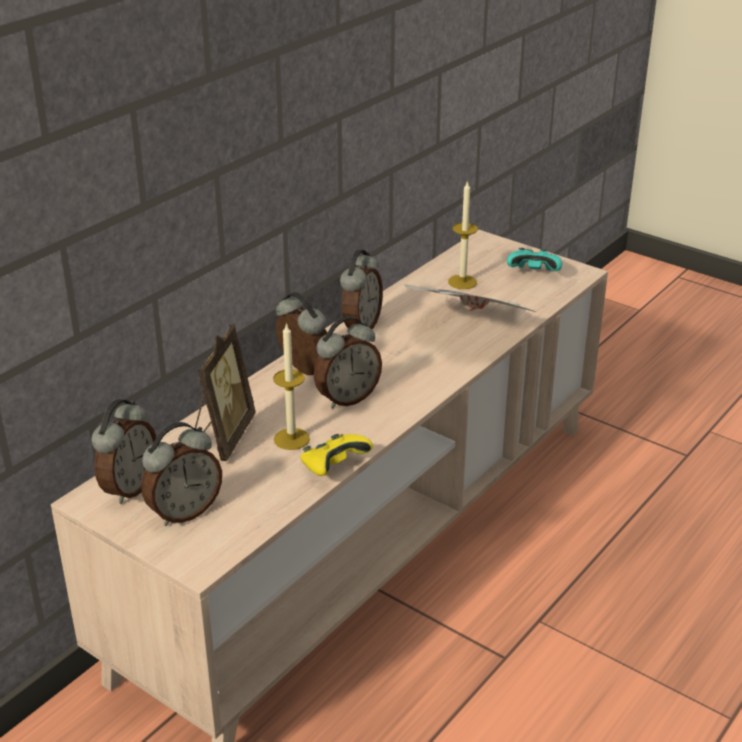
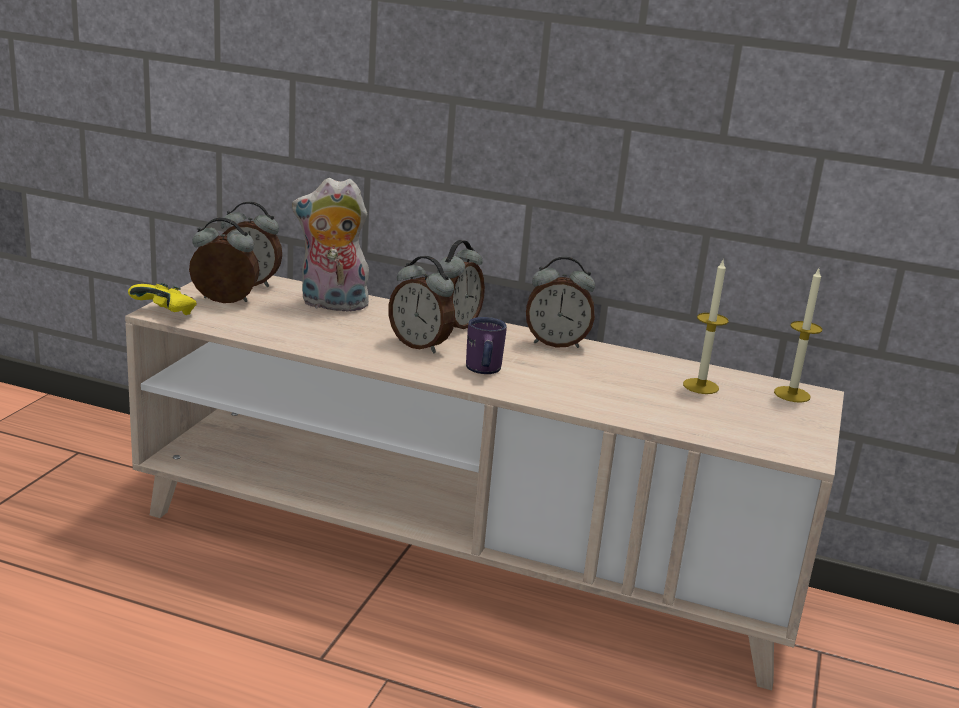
camera: 70 degrees right, 10 degrees down
alarm clock [141,422,222,526] -> alarm clock turned 150 degrees clockwise [189,218,259,303]
picture frame [195,324,256,461] -> plush toy [292,178,371,314]
candle [273,323,310,450] -> candle moved to [774,269,822,403]
yellow game controller [300,434,373,476] -> yellow game controller moved to [128,283,197,315]
newspaper [404,284,535,312] -> none
turquoise game controller [507,248,562,271] -> none
none -> purple mug [466,317,507,374]

